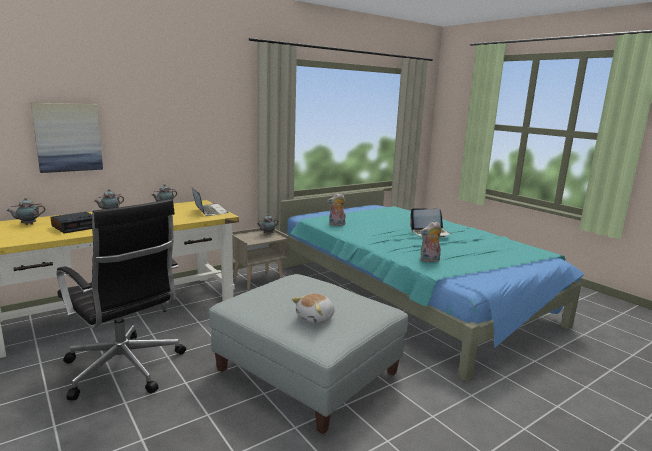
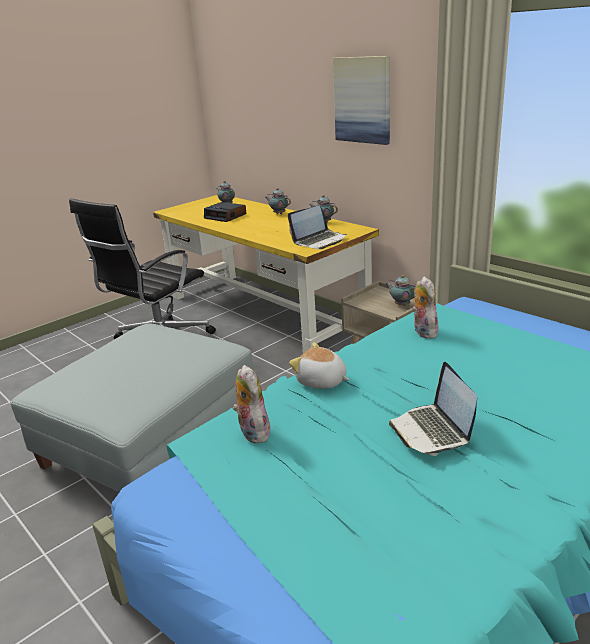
camera: 85 degrees right, 10 degrees up
picture [31,103,103,173] -> picture moved to [333,56,390,145]
plush toy [292,294,335,324] -> plush toy moved to [289,342,349,389]

